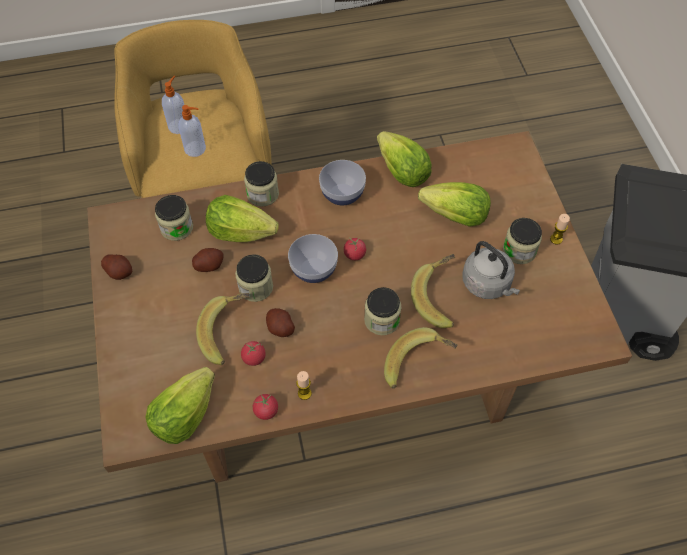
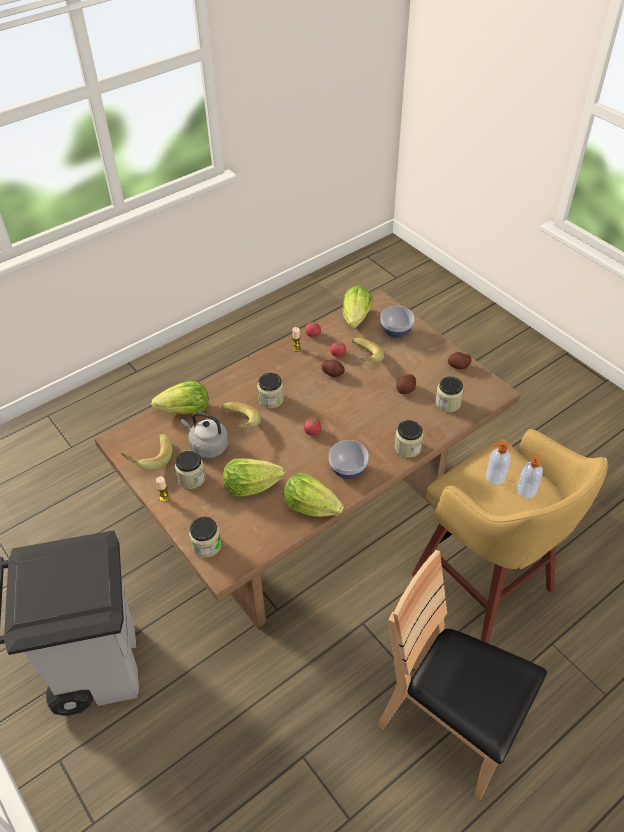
camera: 155 degrees right, 10 degrees down
lettuce [206,195,279,242] -> lettuce moved to [151,381,209,414]
jar [235,254,273,302] -> jar moved to [189,517,222,558]
bowl [288,234,338,283] -> bowl moved to [380,306,414,338]
banana [384,327,458,388] -> banana moved to [120,433,172,470]
none -> brown chair [377,550,547,800]

